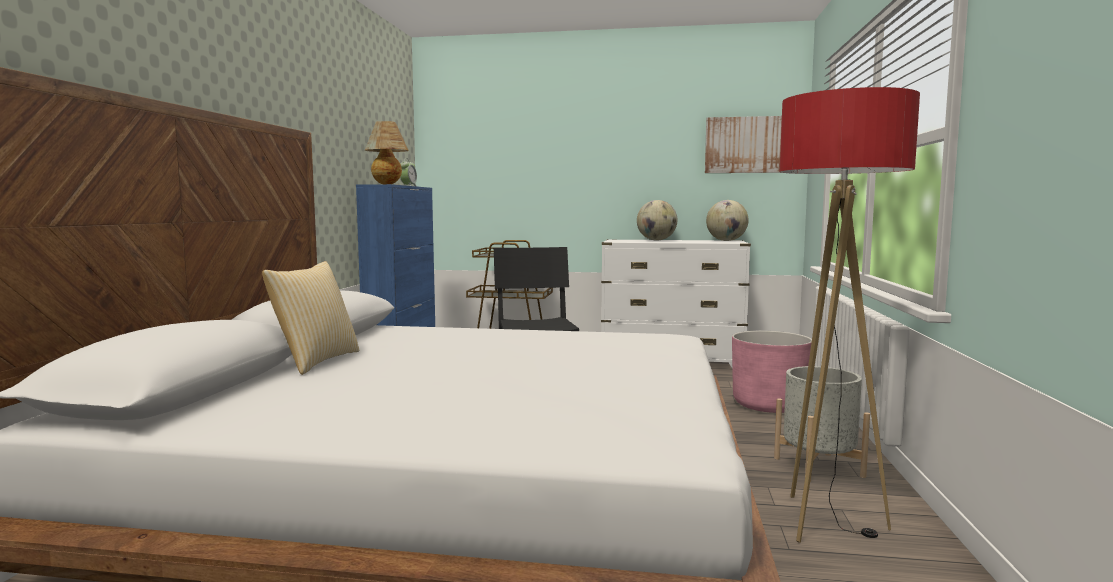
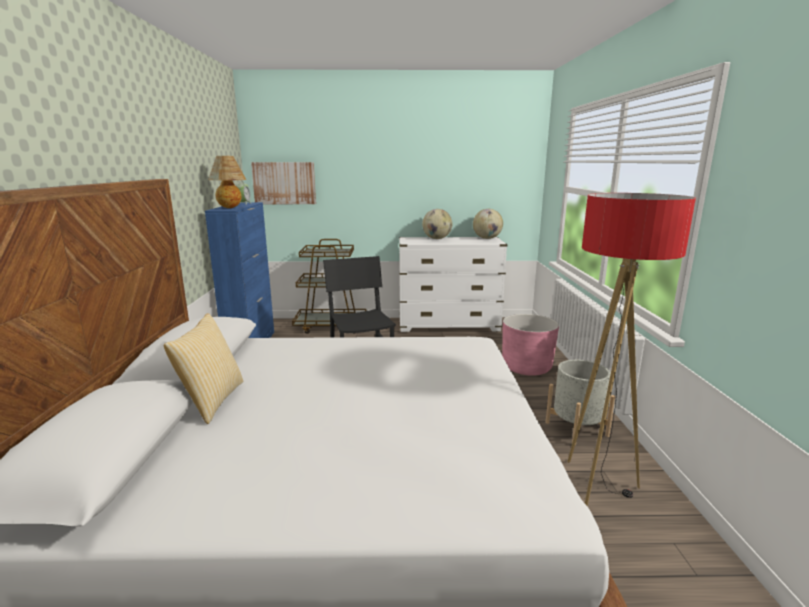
camera: 10 degrees left, 10 degrees up
picture [705,116,782,173] -> picture moved to [251,162,316,204]

